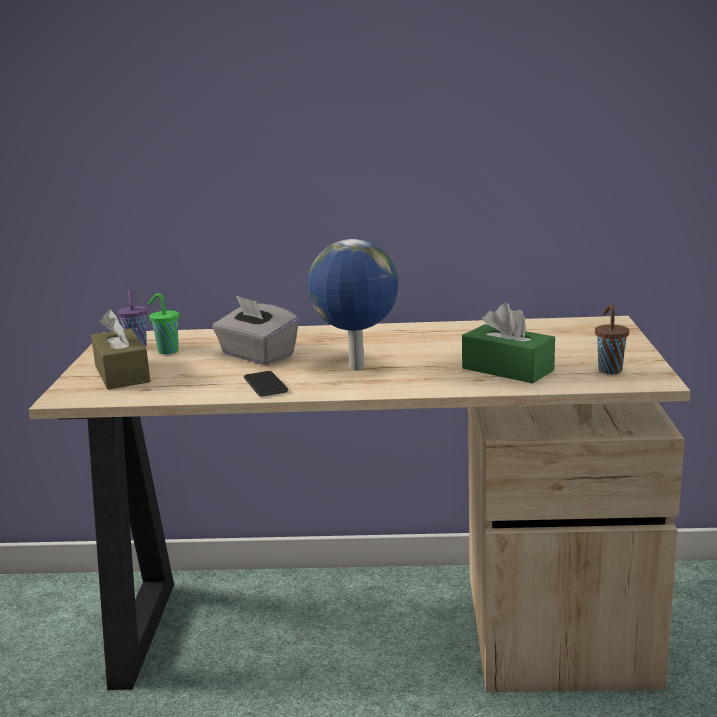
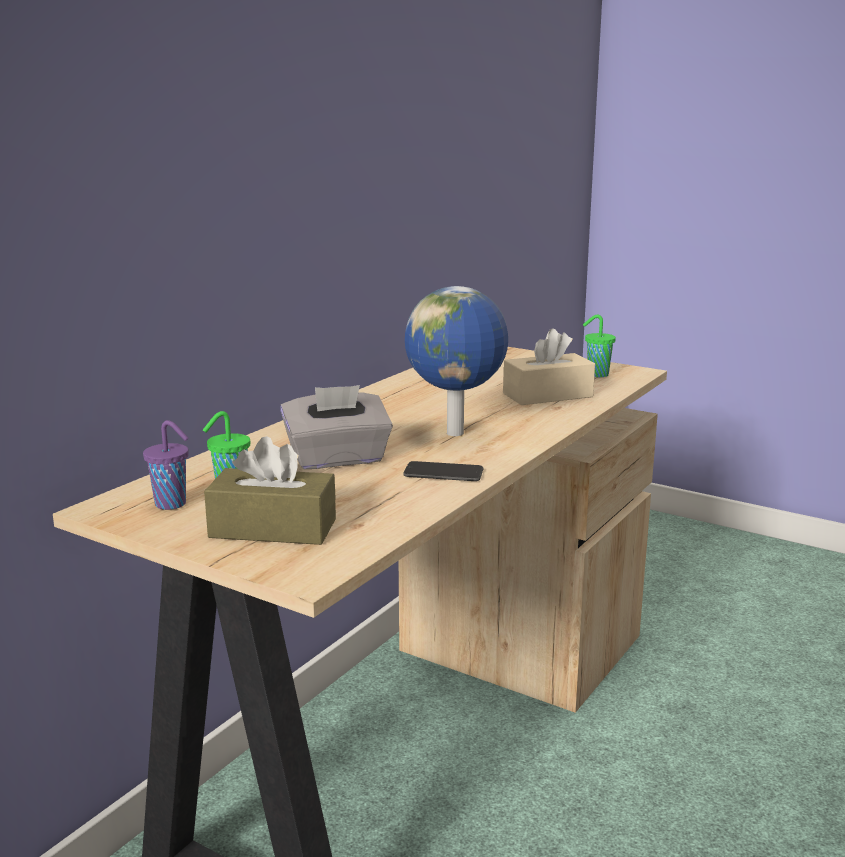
camera: 60 degrees left, 0 degrees up
green tissue box [462,303,555,383] -> beige tissue box [503,328,595,405]
brown cup [595,304,629,374] -> green cup [583,315,616,377]

